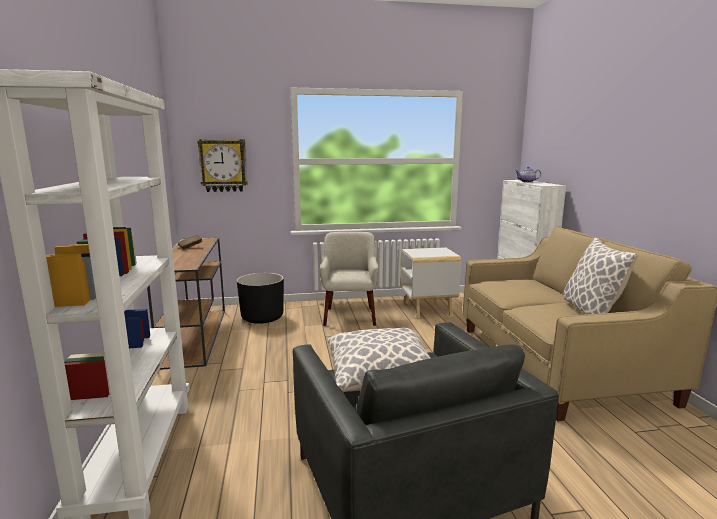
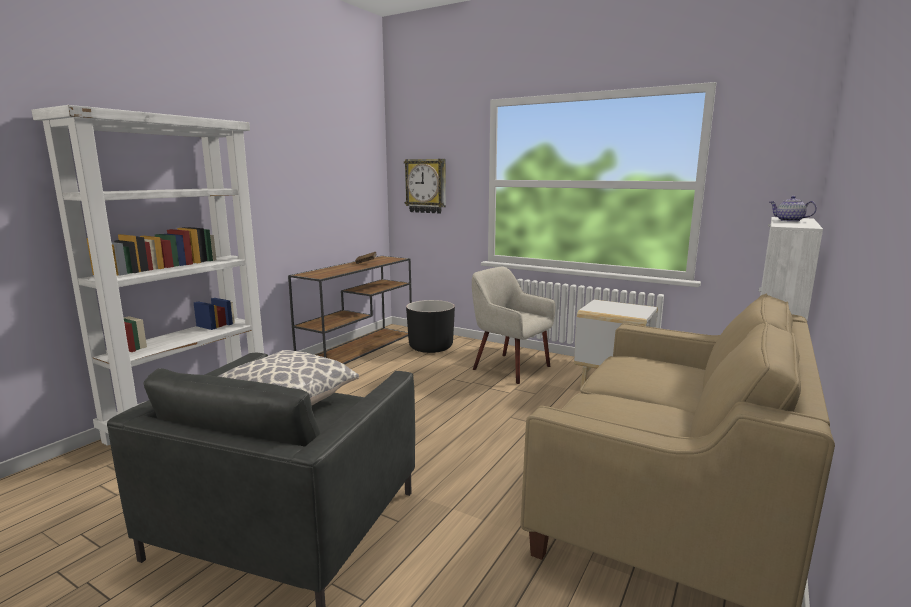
camera: 40 degrees right, 0 degrees up
beige armchair [320,232,379,326] -> beige armchair turned 90 degrees counterclockwise [472,267,555,384]
pillow [564,238,638,315] -> none

